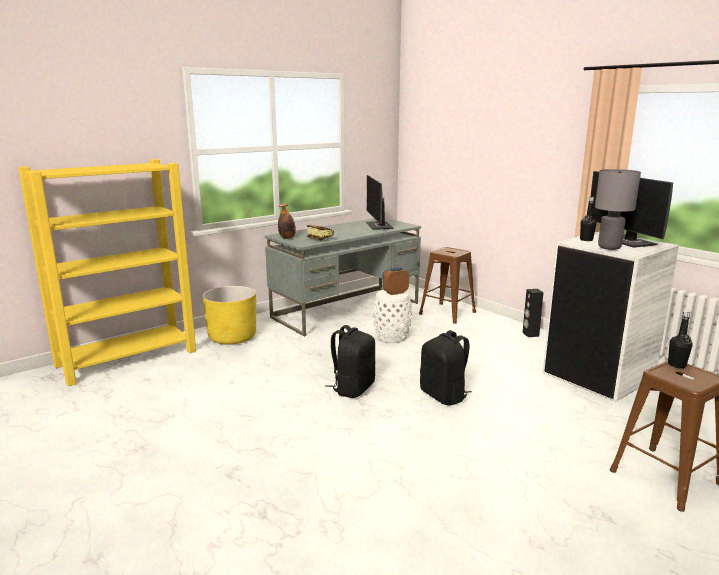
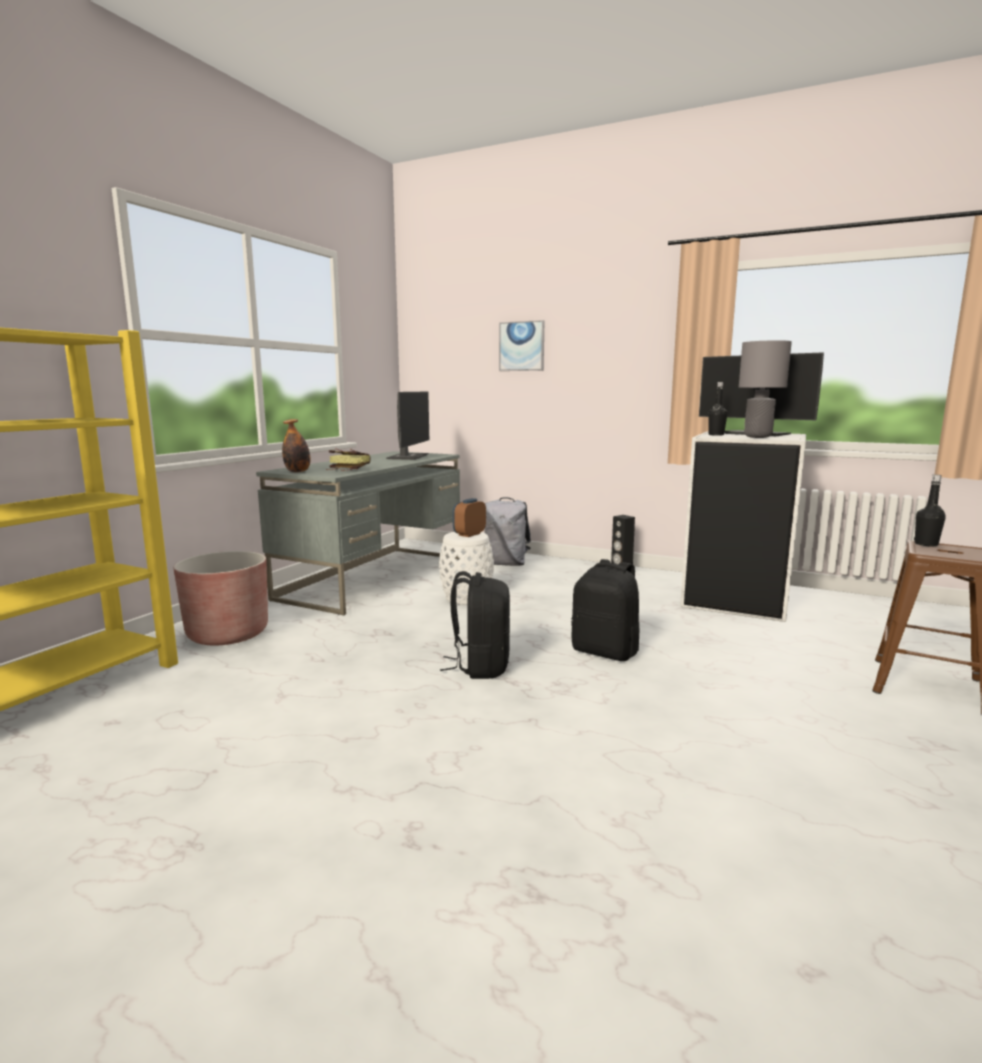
camera: 25 degrees left, 5 degrees down
yellow planter [202,286,256,345] -> brown planter [173,551,268,646]
monitor [366,175,394,230] -> monitor turned 135 degrees counterclockwise [386,392,429,460]
brown stool [419,247,476,324] -> grey backpack [485,497,531,566]
none -> picture [499,320,544,371]

